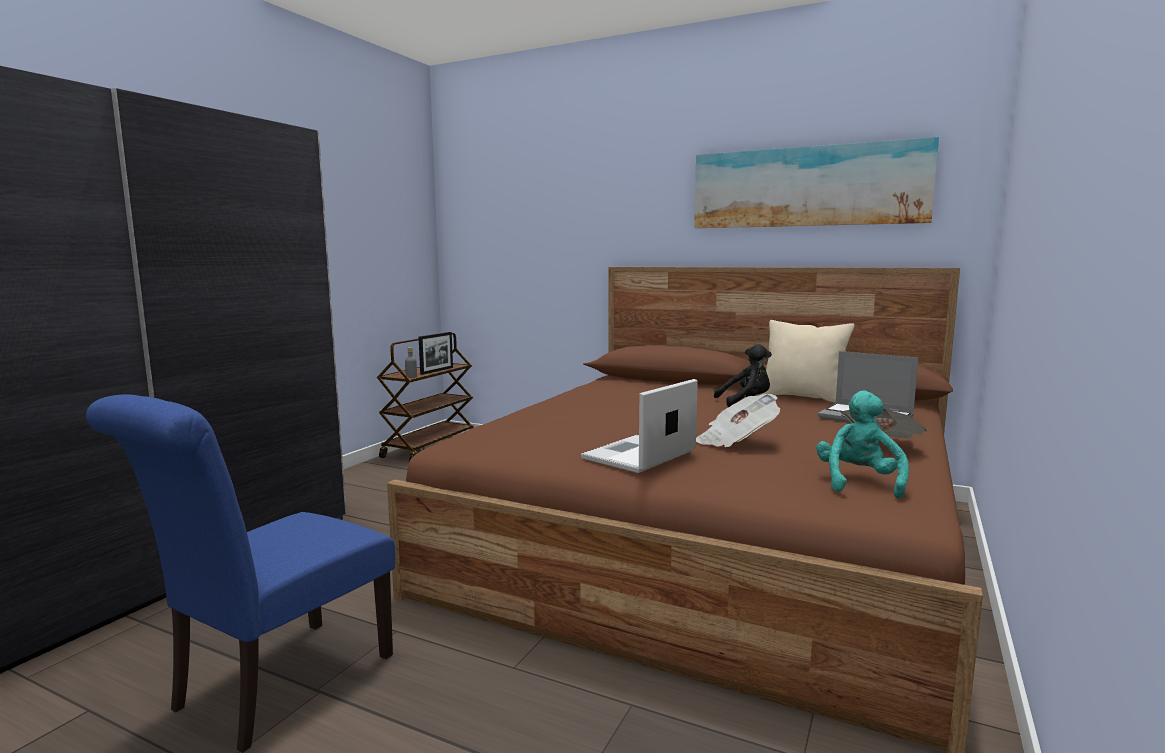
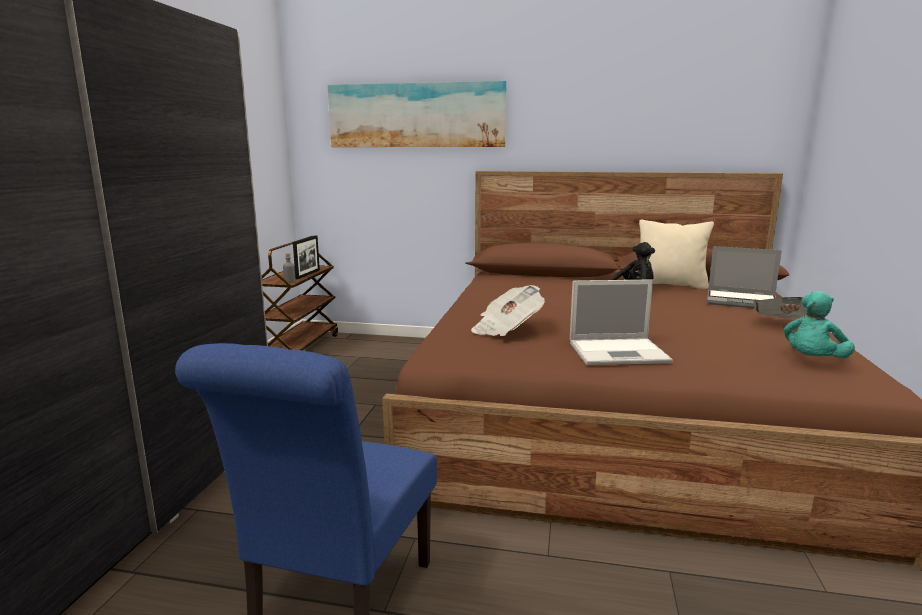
camera: 15 degrees left, 5 degrees up
laptop [581,379,698,473] -> laptop turned 120 degrees counterclockwise [570,279,673,365]
picture [694,137,939,228] -> picture moved to [328,81,507,147]
newspaper [696,394,780,447] -> newspaper moved to [471,285,545,336]
turquoise plush toy [816,391,909,499] -> turquoise plush toy turned 135 degrees counterclockwise [784,291,855,358]

